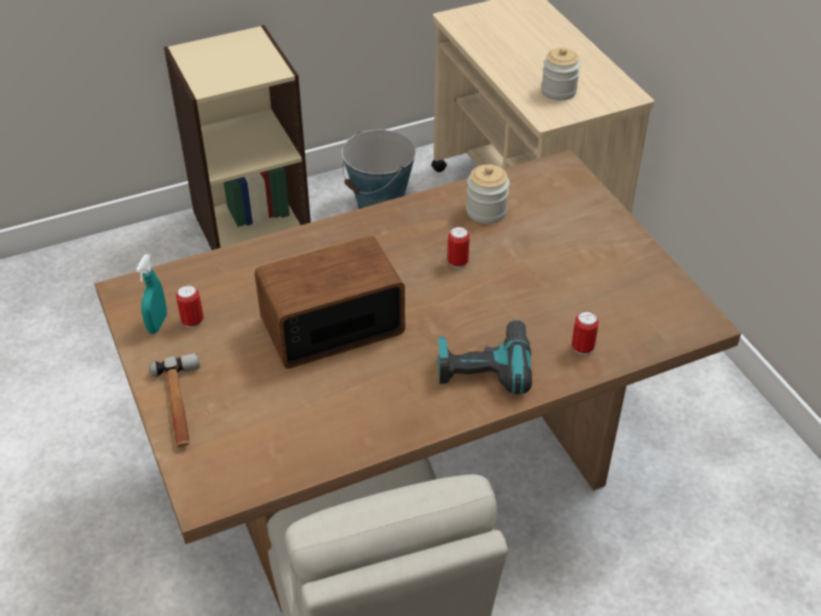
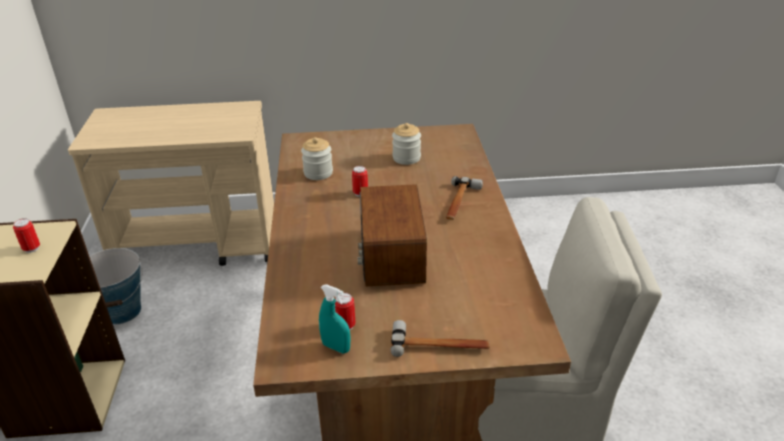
camera: 70 degrees left, 10 degrees down
power drill [438,317,532,395] -> hammer [446,176,483,220]
jar [541,48,580,100] -> jar moved to [392,123,421,165]
can [572,311,599,355] -> can moved to [13,218,40,253]

